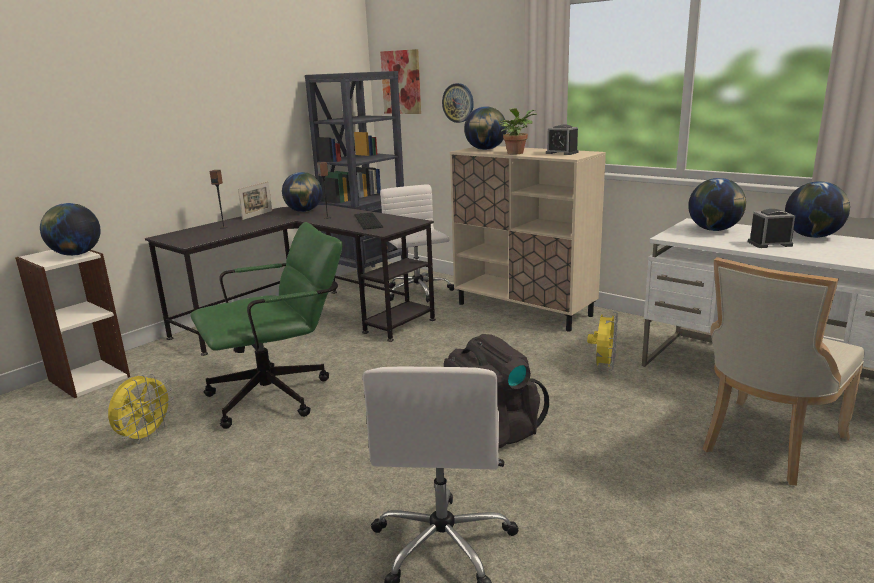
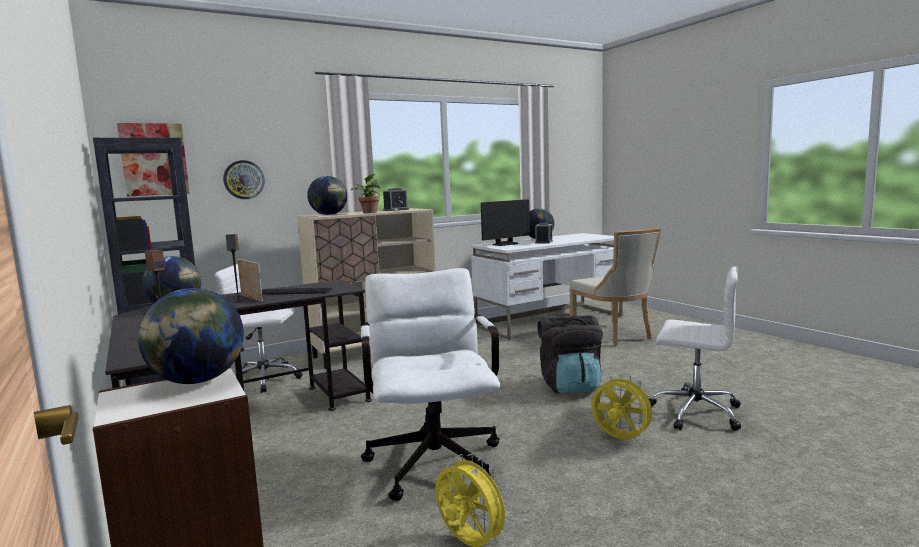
camera: 70 degrees left, 10 degrees down
green office chair [190,222,343,429] -> white office chair [361,268,500,501]
picture frame [238,182,272,220] -> picture frame moved to [237,259,263,302]
yellow fan [587,312,618,371] -> yellow fan moved to [592,374,657,440]
globe [688,178,746,231] -> monitor [481,199,530,246]

